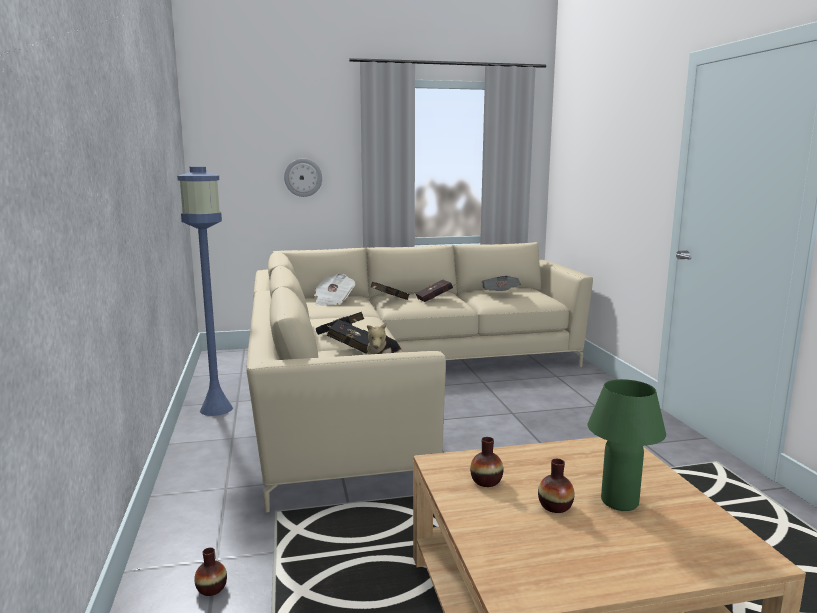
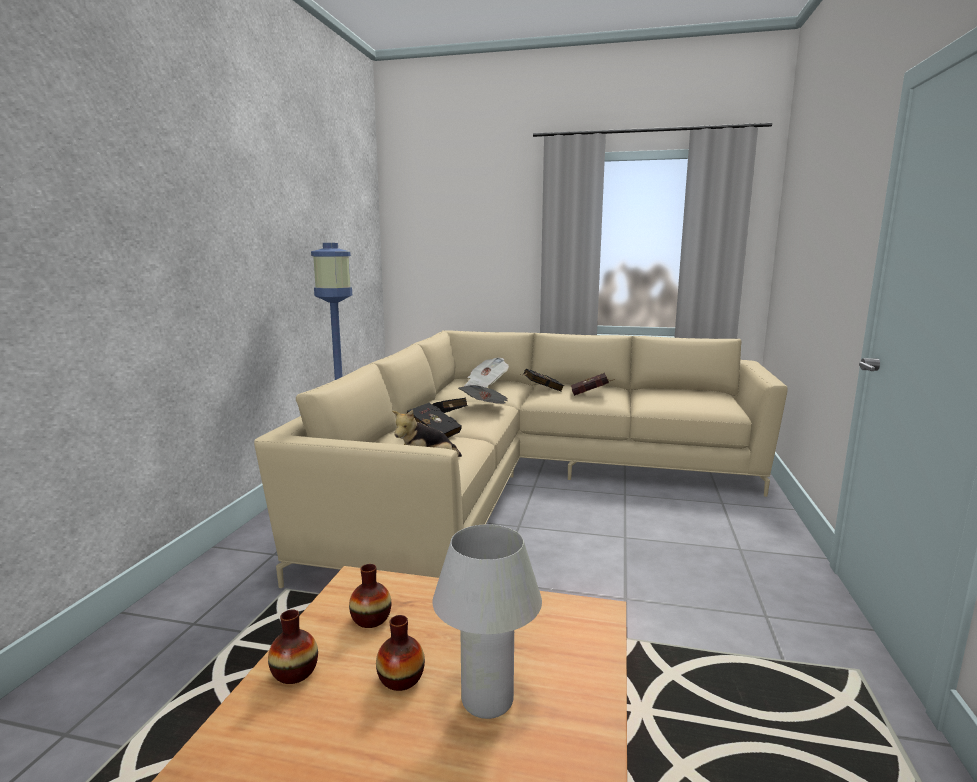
camera: 25 degrees right, 0 degrees up
vase [194,548,227,596] -> vase moved to [268,610,318,684]
wall clock [284,159,322,197] -> none
newspaper [481,276,521,291] -> newspaper moved to [458,385,508,404]
green table lamp [588,379,666,511] -> white table lamp [433,524,542,719]

